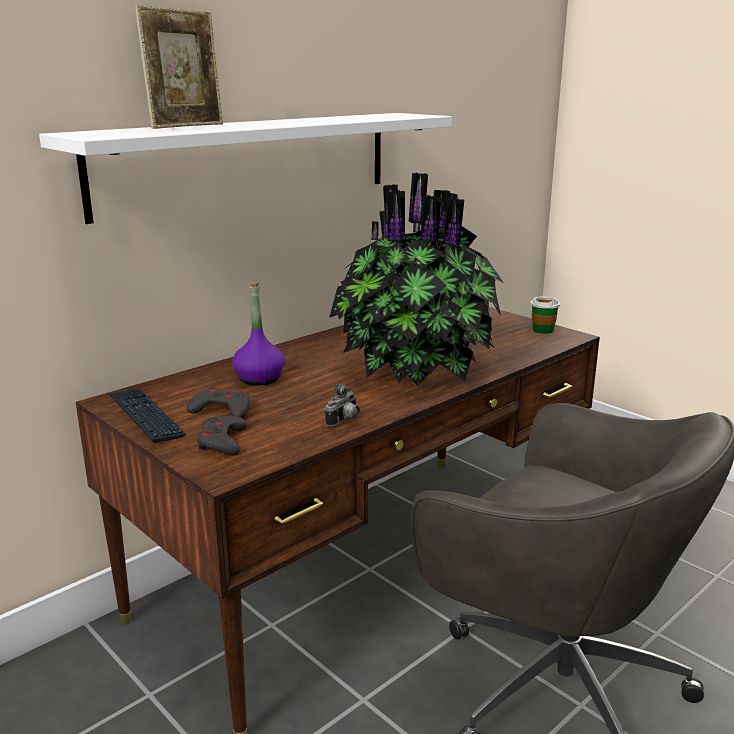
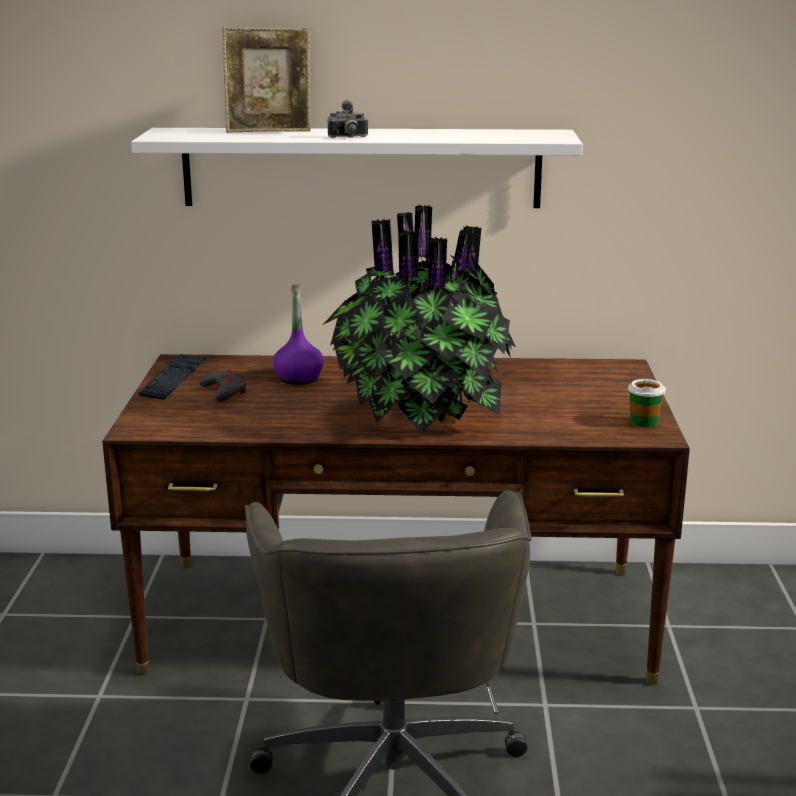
camera: 45 degrees right, 0 degrees up
grey game controller [197,415,247,456] -> none
camera [325,383,360,427] -> camera moved to [327,100,369,138]

